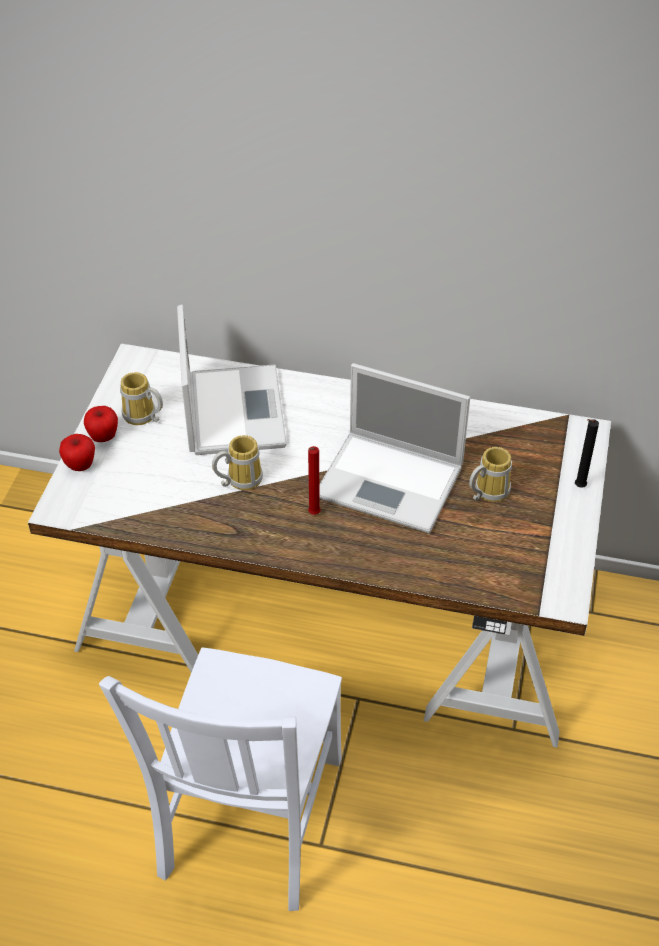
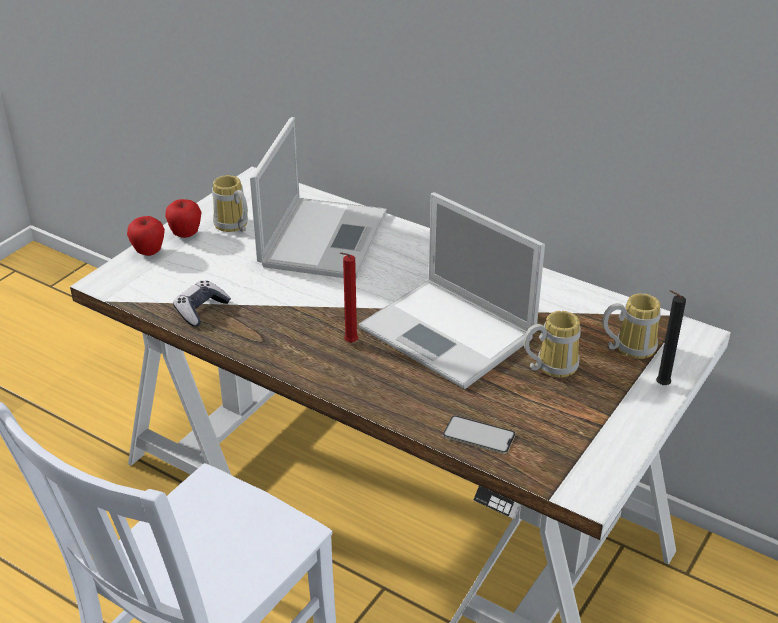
camera: 20 degrees right, 10 degrees down
mug [212,435,263,490] -> mug moved to [602,293,661,359]
none -> game controller [173,281,231,327]
none -> phone [443,415,515,454]

